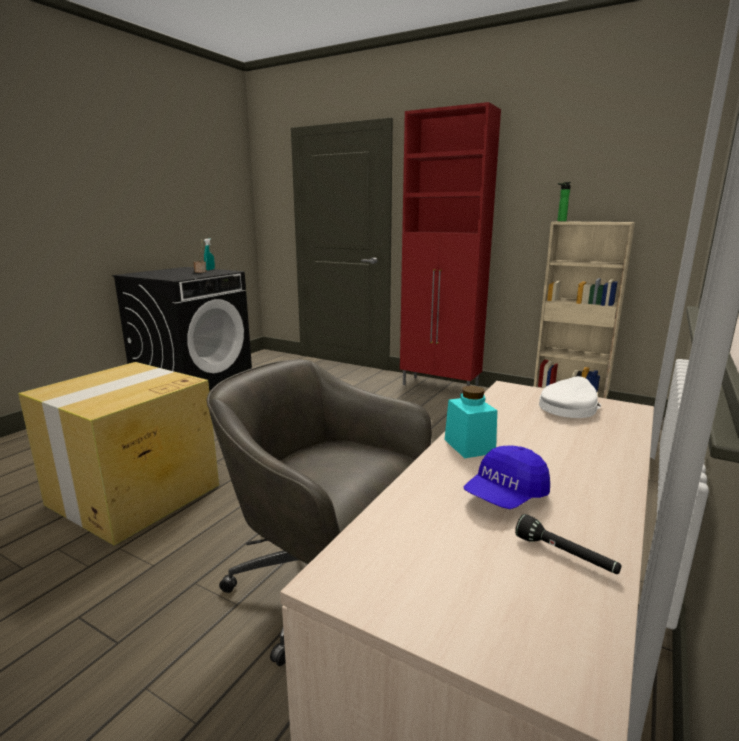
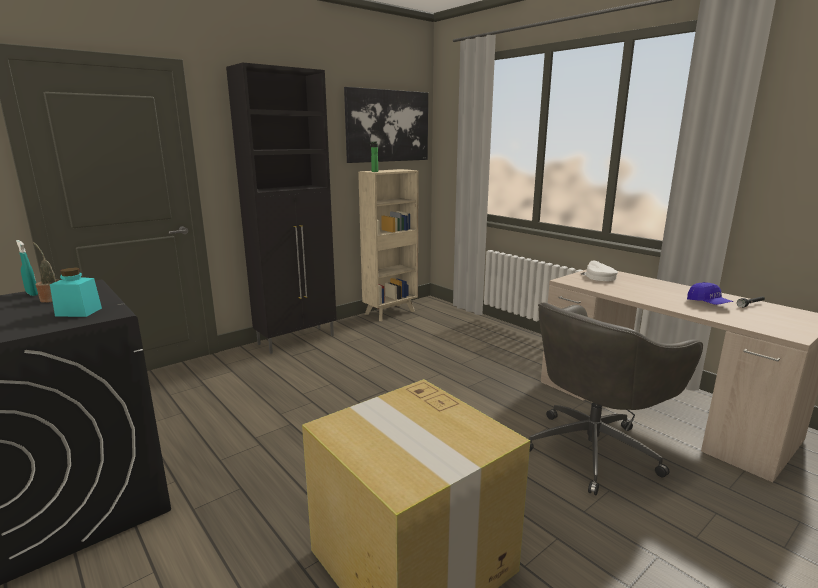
camera: 70 degrees left, 0 degrees up
red cabinet [400,102,501,386] -> black cabinet [226,62,337,354]
turquoise jar [444,386,497,458] -> turquoise jar moved to [50,268,102,317]
none -> picture [344,87,428,163]

